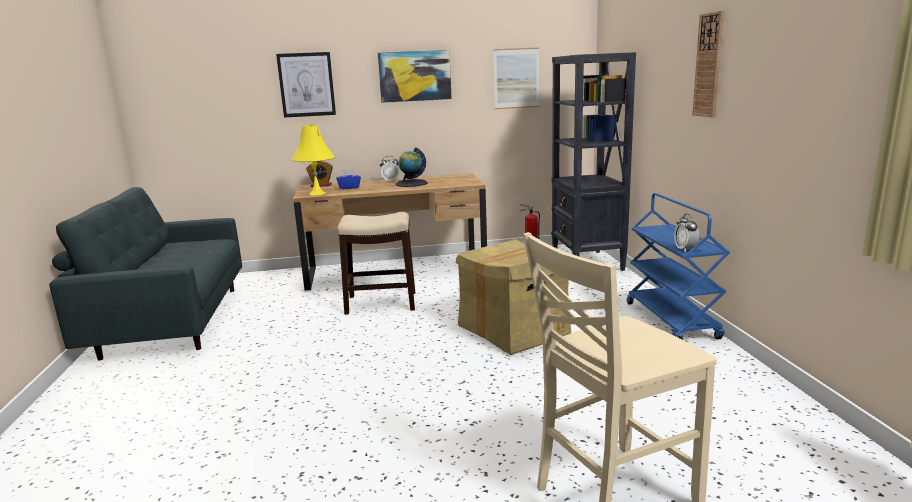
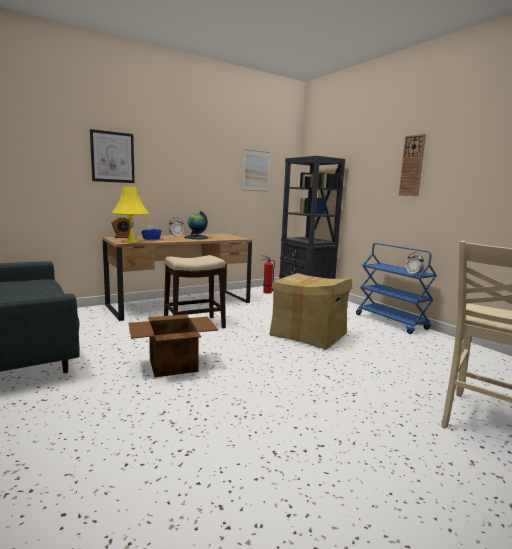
camera: 25 degrees left, 5 degrees down
picture [378,50,452,103] -> none
none -> cardboard box [128,314,218,377]

